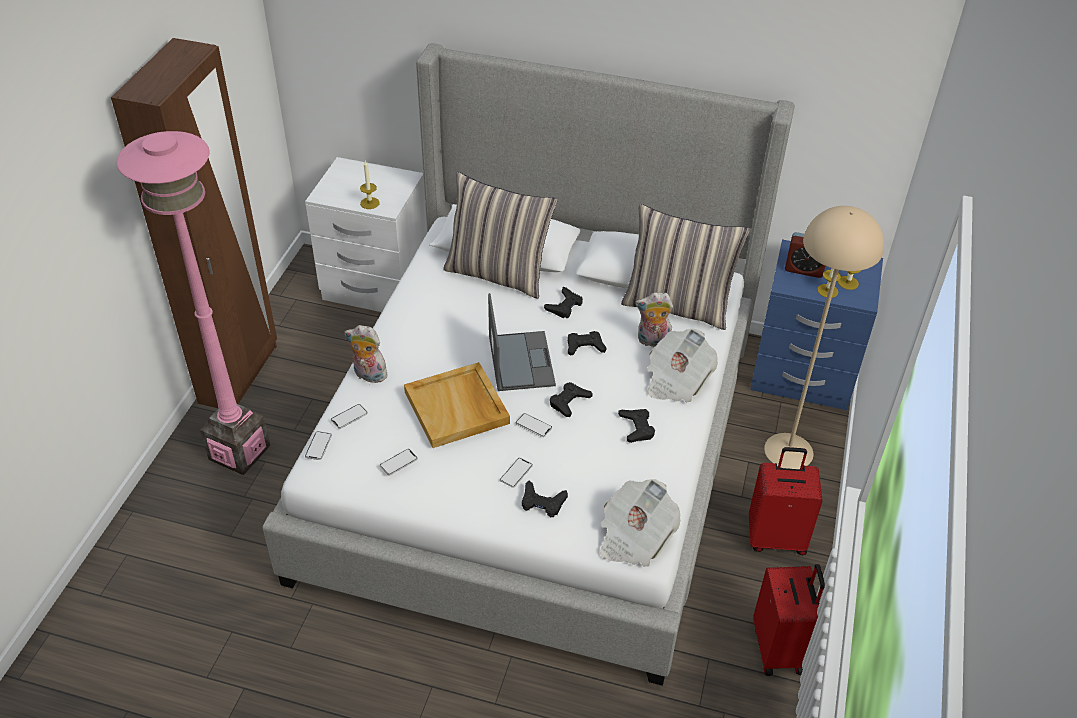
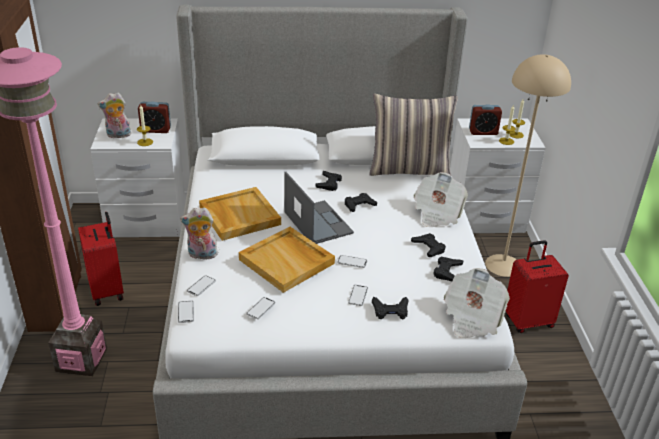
camera: 20 degrees left, 10 degrees down
pillow [443,172,558,299] -> none
black game controller [550,382,593,417] -> black game controller moved to [433,257,464,281]
plush toy [635,292,673,347] -> plush toy moved to [98,92,131,138]
blue nightstand [750,239,883,410] -> white nightstand [450,118,545,233]
red suitcase [753,564,825,676] -> red suitcase moved to [78,212,124,306]
none -> alarm clock [138,101,171,133]
none -> beige tray [199,187,281,241]

